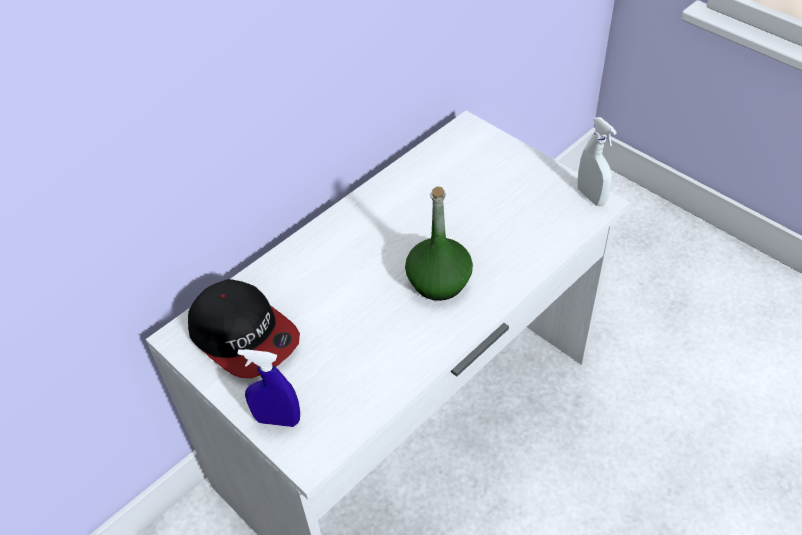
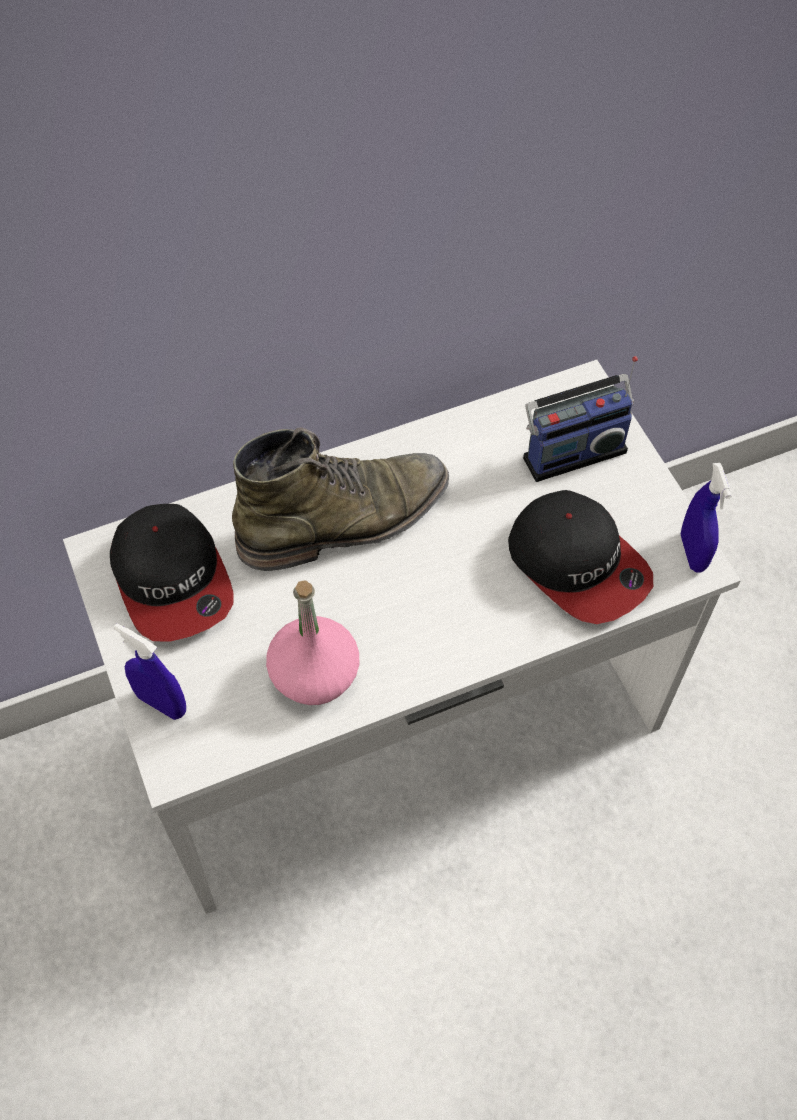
camera: 20 degrees right, 10 degrees up
green bottle [405,187,473,301] -> none
white spray bottle [577,117,617,206] -> blue spray bottle [681,463,731,572]
none -> green boot [232,427,449,571]
none -> pink bottle [266,580,359,705]
none -> cap [508,490,653,624]
none -> radio [523,356,638,482]

